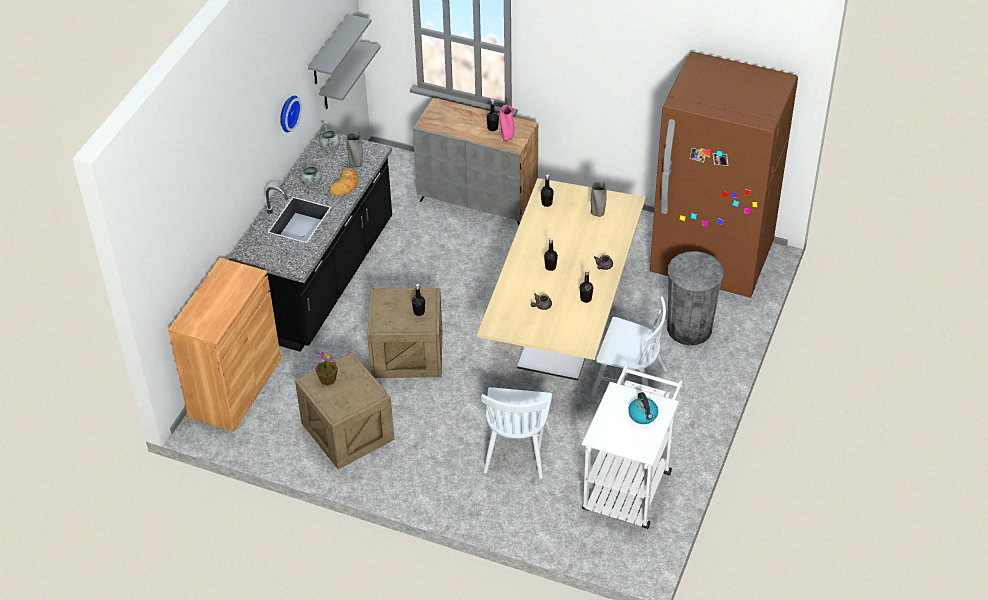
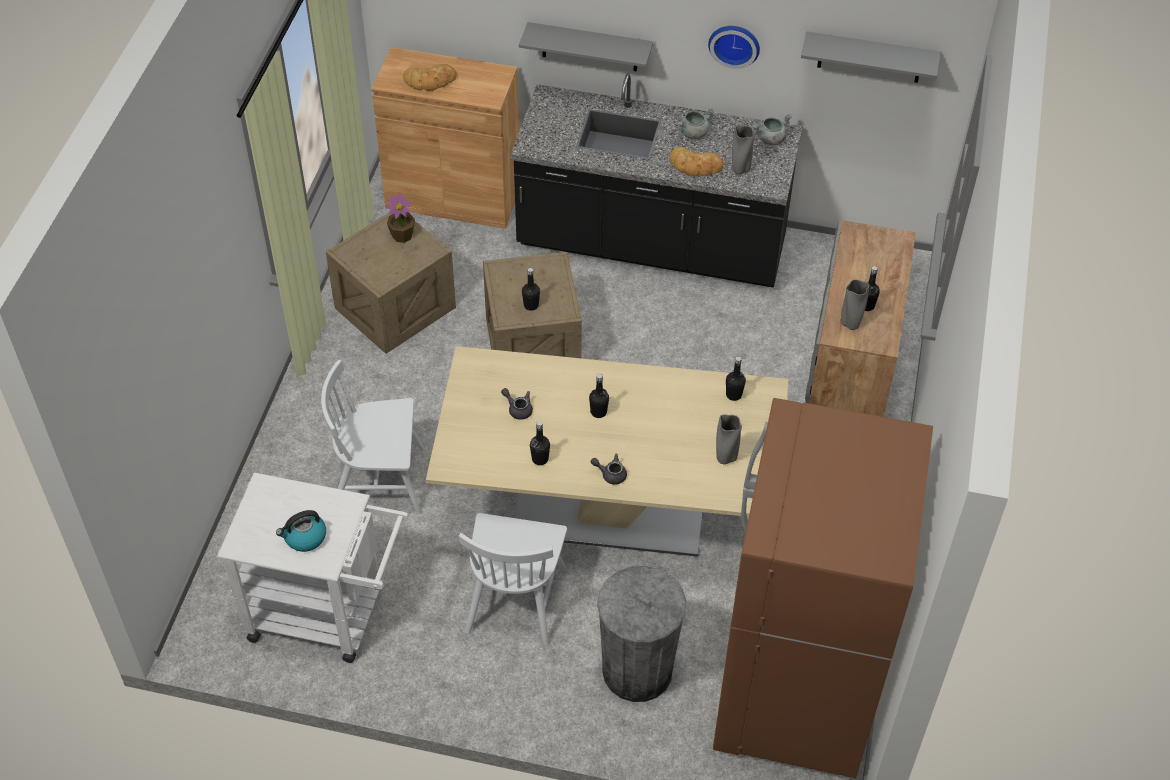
camera: 80 degrees right, 5 degrees up
grey shelf [319,41,381,109] -> grey shelf moved to [519,22,653,71]
pink vase [499,105,514,141] -> grey vase [841,279,869,330]
none -> bread [403,64,457,91]

